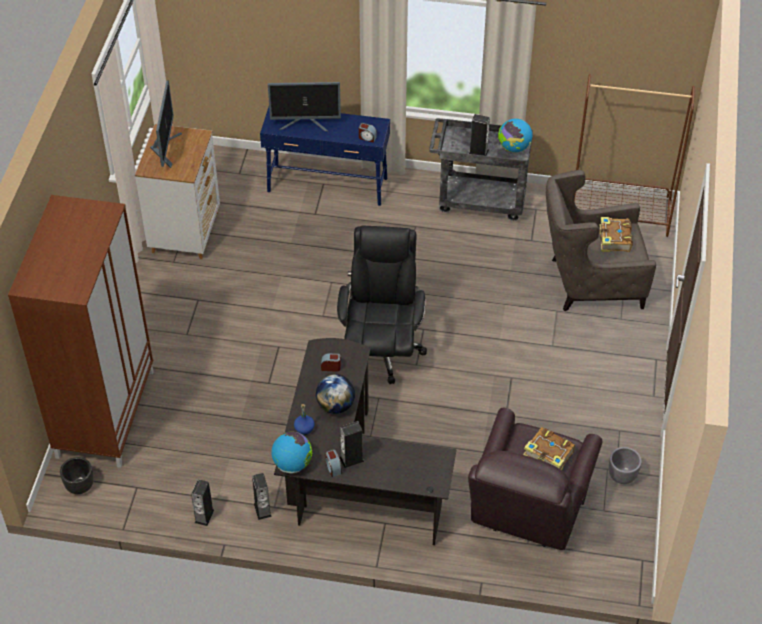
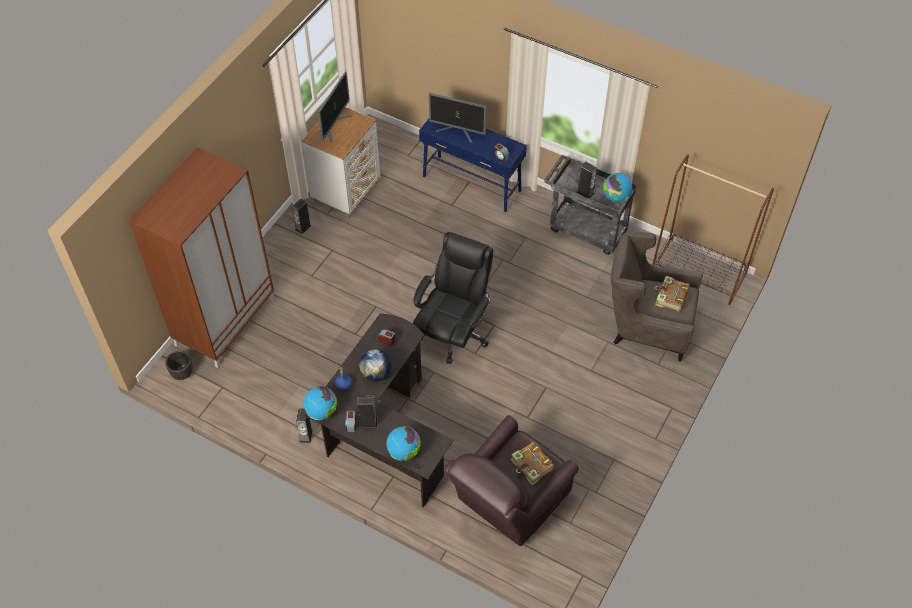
camera: 20 degrees right, 5 degrees up
speaker [191,479,214,526] -> speaker moved to [292,199,312,234]
grey planter [609,447,642,484] -> none
none -> globe [386,426,421,461]

